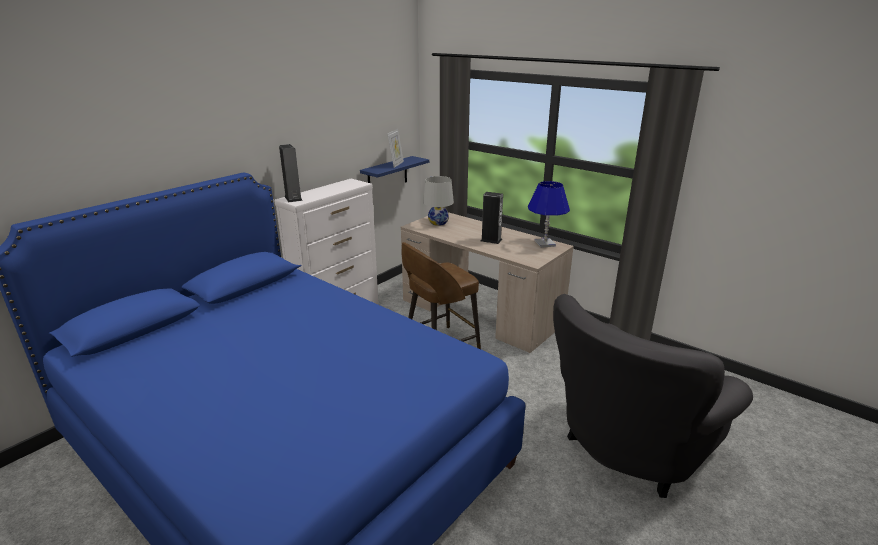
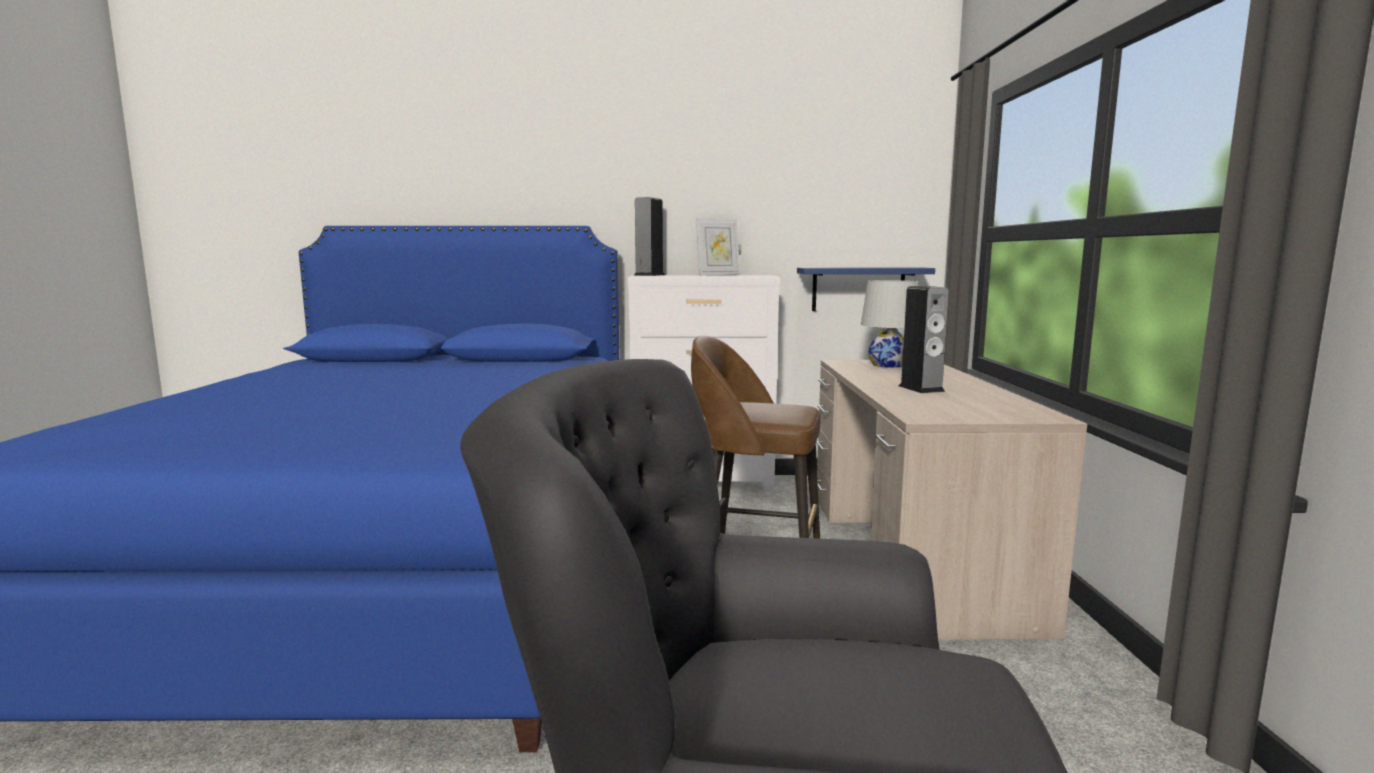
camera: 50 degrees right, 15 degrees down
picture frame [387,129,404,168] -> picture frame moved to [696,218,740,275]
blue table lamp [528,181,570,248] -> none

